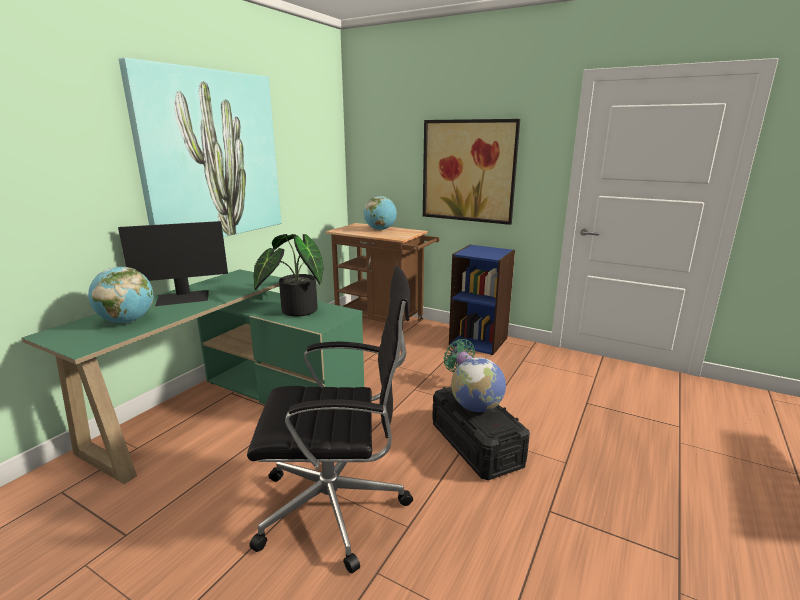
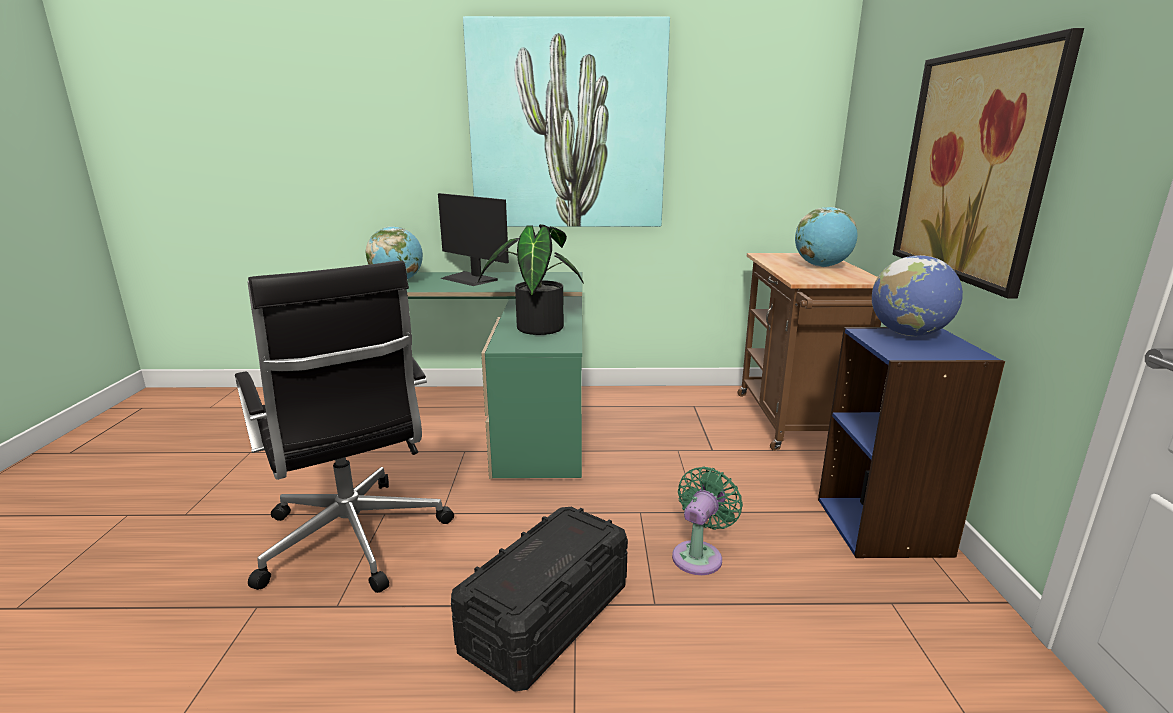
camera: 60 degrees right, 0 degrees up
globe [451,357,506,412] -> globe moved to [872,255,963,336]

